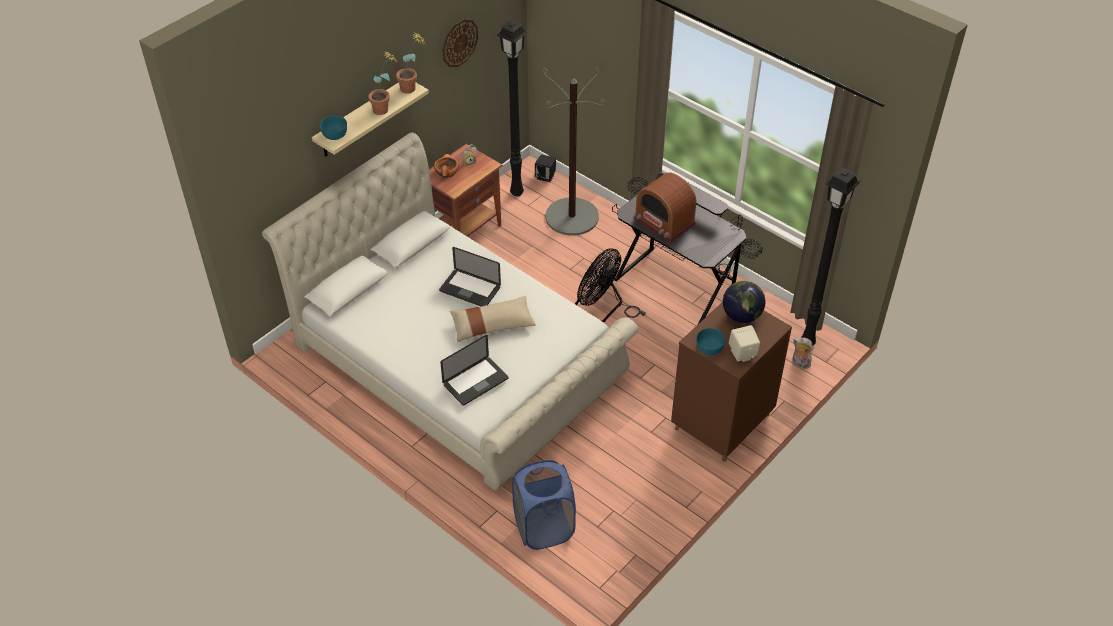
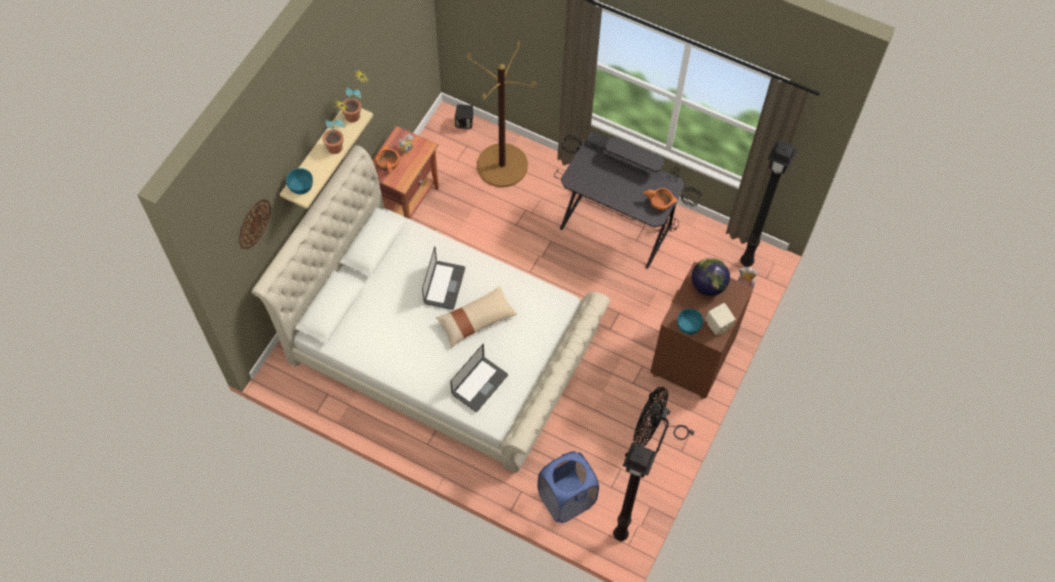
camera: 15 degrees left, 15 degrees up
laptop [439,247,501,306] -> laptop turned 90 degrees counterclockwise [422,247,465,310]
wall clock [442,19,478,67] -> wall clock moved to [239,199,271,249]
black floor lamp [496,20,528,197] -> black floor lamp moved to [613,443,657,541]
grey clothes rack [543,66,605,235] -> brown clothes rack [466,41,537,187]
black fan [575,248,646,322] -> black fan moved to [625,387,695,457]
radio [634,172,696,243] -> none
none -> orange bowl [643,188,677,210]

